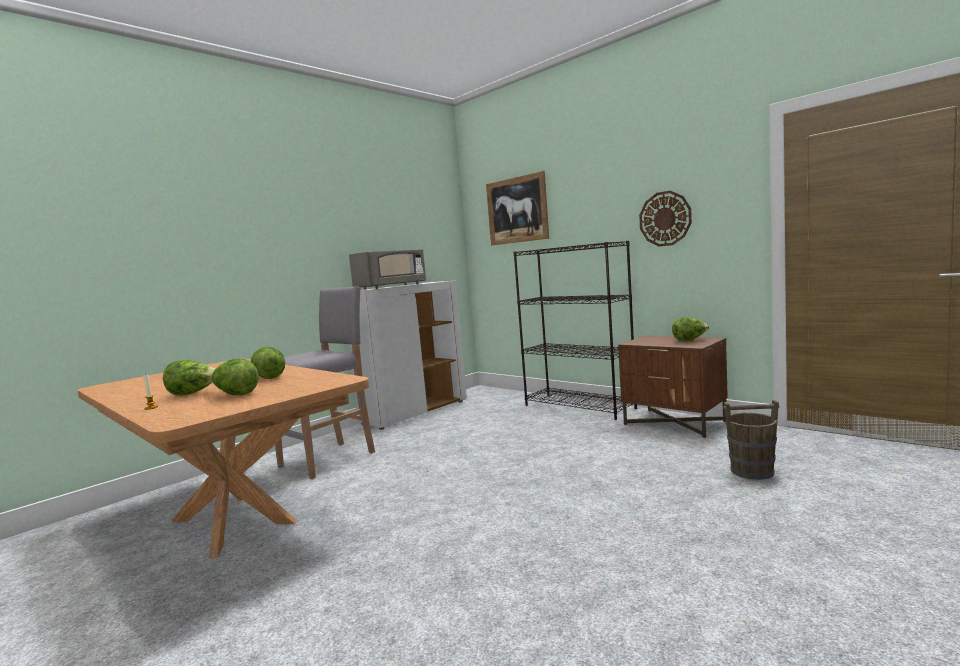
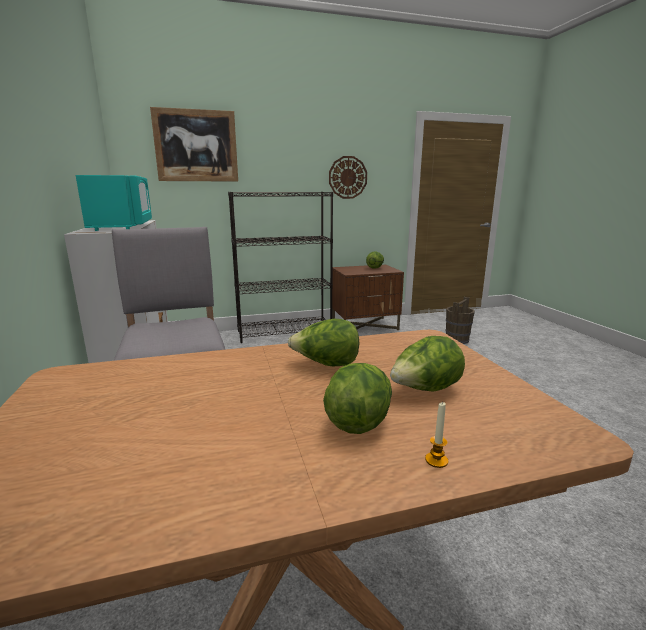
camera: 60 degrees left, 10 degrees up
grey microwave [349,249,426,290] -> turquoise microwave [76,175,152,231]

